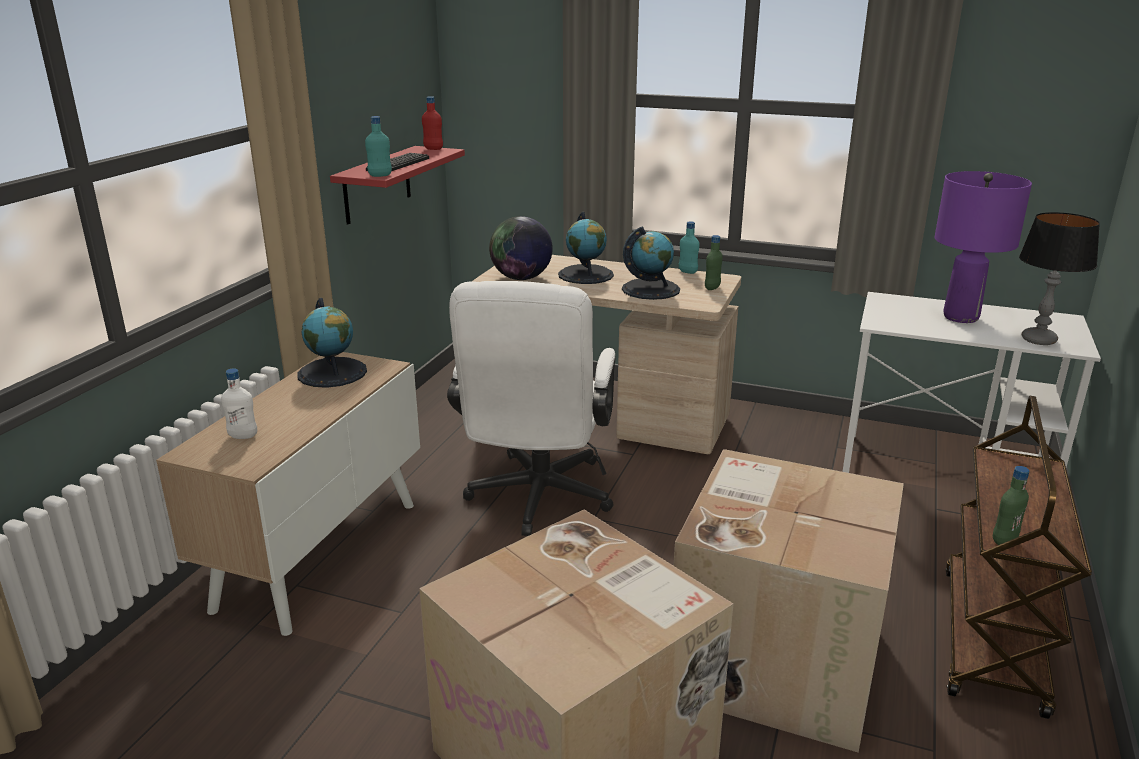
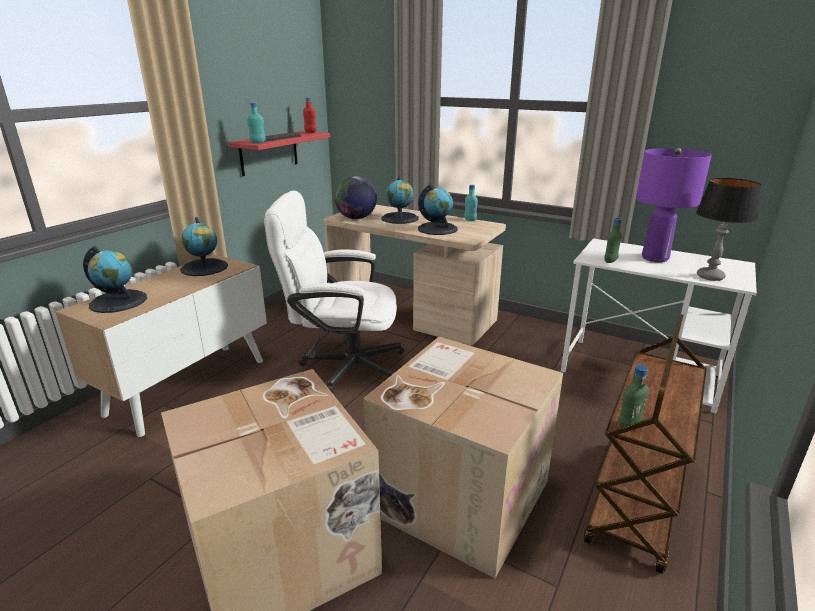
camera: 10 degrees right, 0 degrees up
white bottle [221,368,257,439] -> globe [83,246,147,313]
white office chair [447,281,616,536] -> white office chair turned 75 degrees clockwise [264,191,405,393]
green bottle [705,235,723,290] -> green bottle moved to [604,218,622,263]

